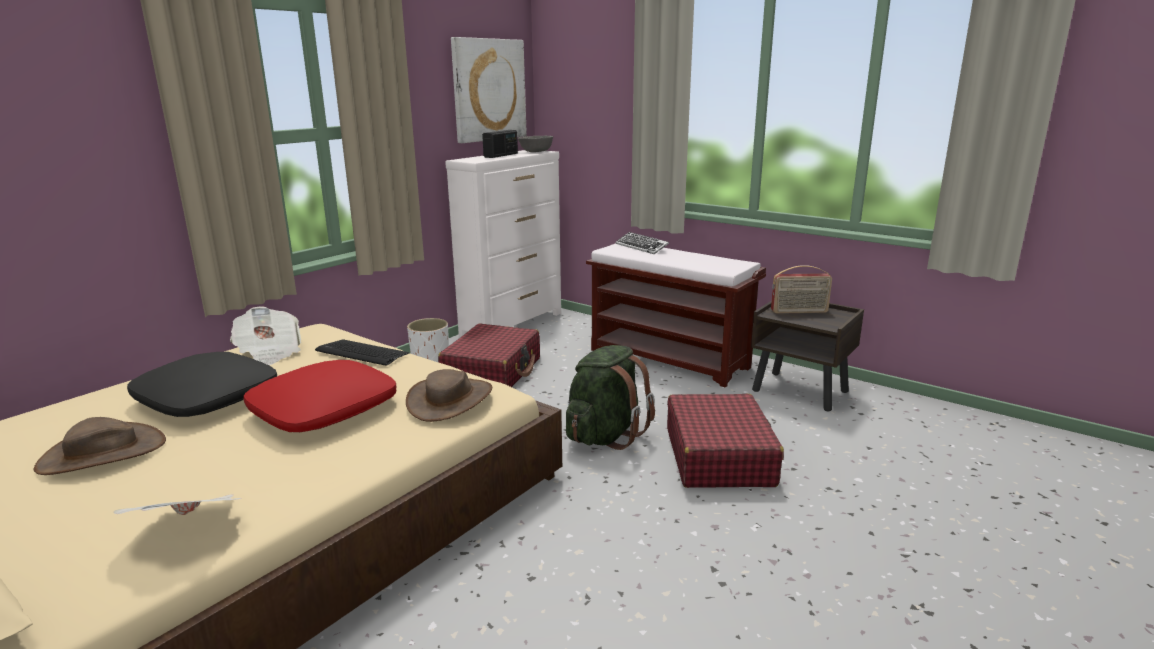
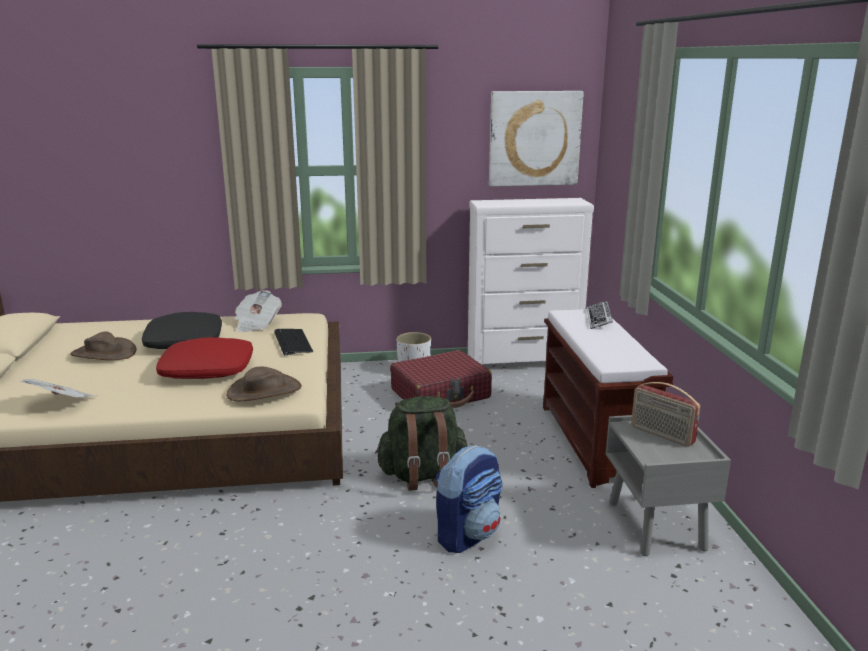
camera: 45 degrees right, 0 degrees up
radio [482,130,518,158] -> none
grey bowl [518,136,553,152] -> none
red suitcase [667,394,784,488] -> backpack [435,445,503,553]
brown nightstand [751,301,864,411] -> grey nightstand [606,415,731,556]

